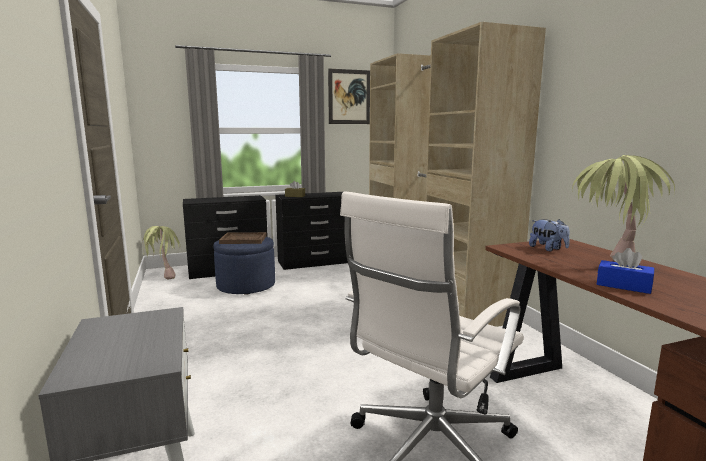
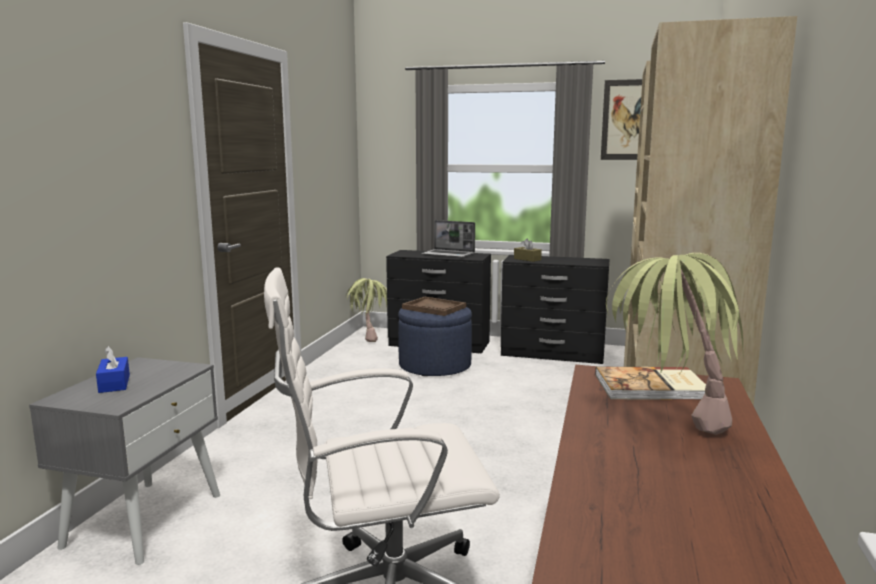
camera: 35 degrees right, 0 degrees up
plush toy [529,219,570,251] -> book [595,367,706,400]
blue tissue box [597,248,654,294] -> blue tissue box moved to [96,346,130,393]
none -> laptop [421,220,475,258]

